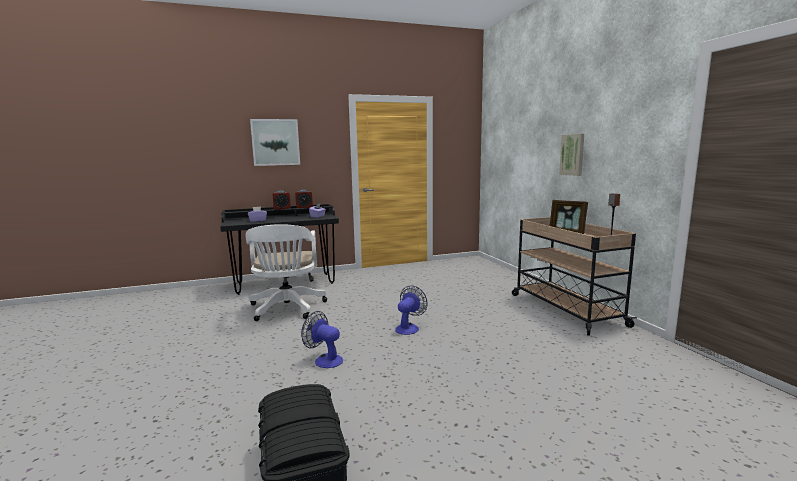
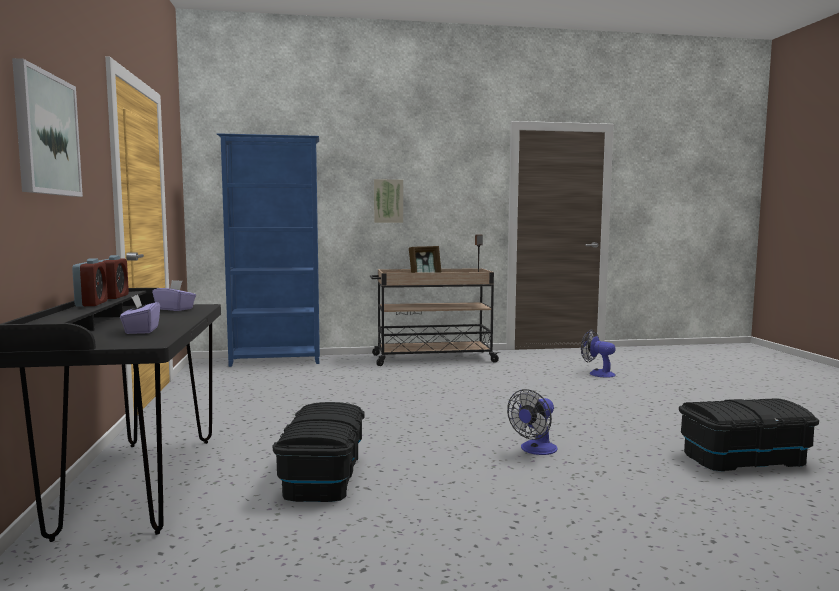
camera: 80 degrees left, 5 degrees down
white office chair [245,224,327,321] -> black storage box [272,402,365,502]
fan [395,286,427,335] -> fan moved to [581,330,616,378]
none -> blue bookcase [217,133,320,367]

